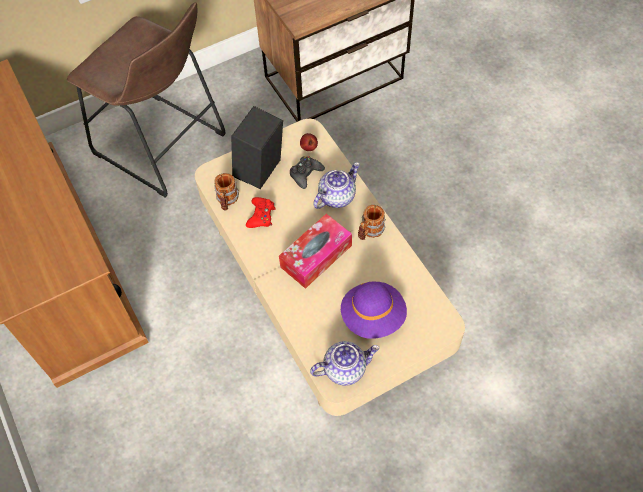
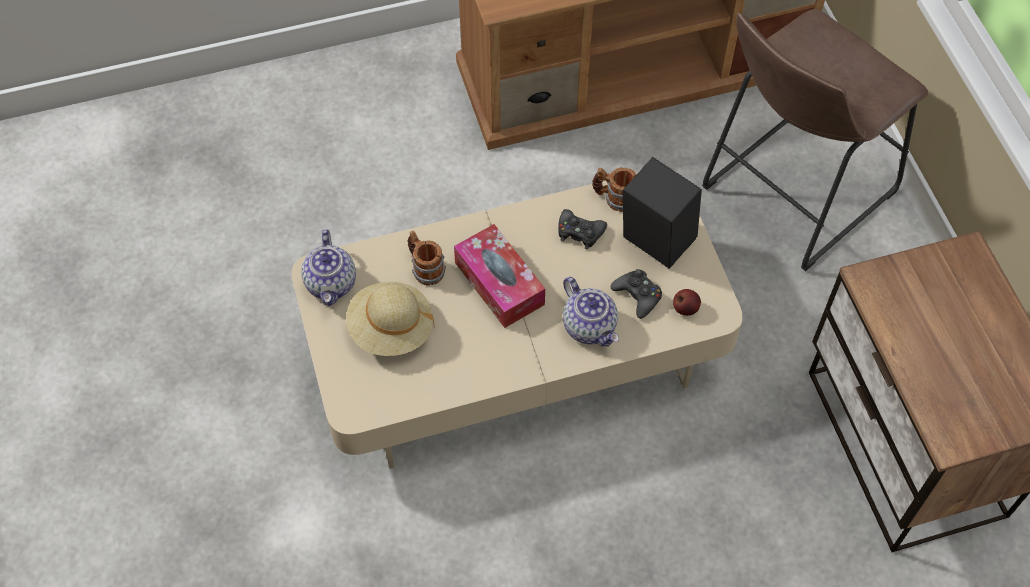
camera: 100 degrees right, 0 degrees up
red game controller [246,197,276,228] -> black game controller [558,209,607,249]
purple hat [341,282,407,339] -> beige hat [346,282,435,356]
mug [358,205,386,240] -> mug moved to [408,231,446,285]

